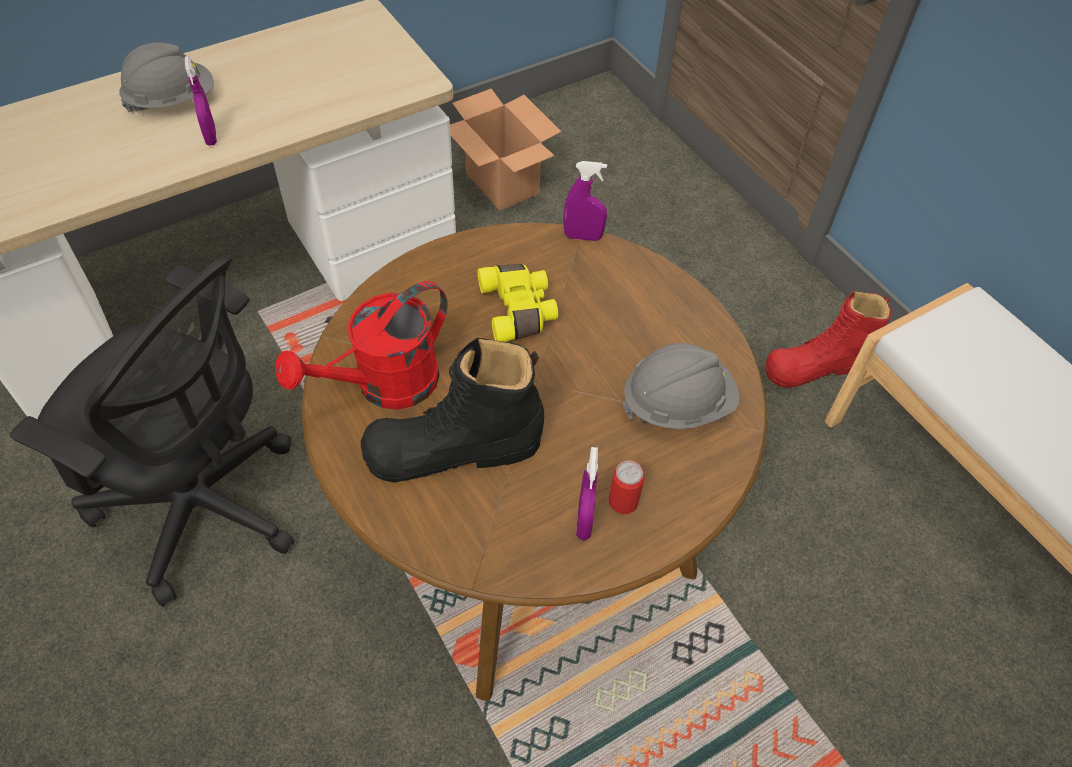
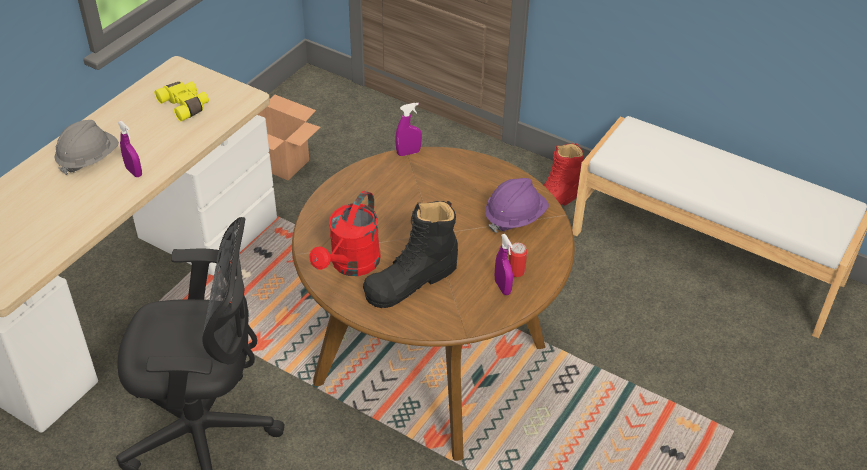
camera: 25 degrees left, 10 degrees down
yellow binoculars [478,264,558,342] -> yellow binoculars moved to [154,81,209,122]
grey hard hat [622,343,740,429] -> purple hard hat [485,178,549,233]

